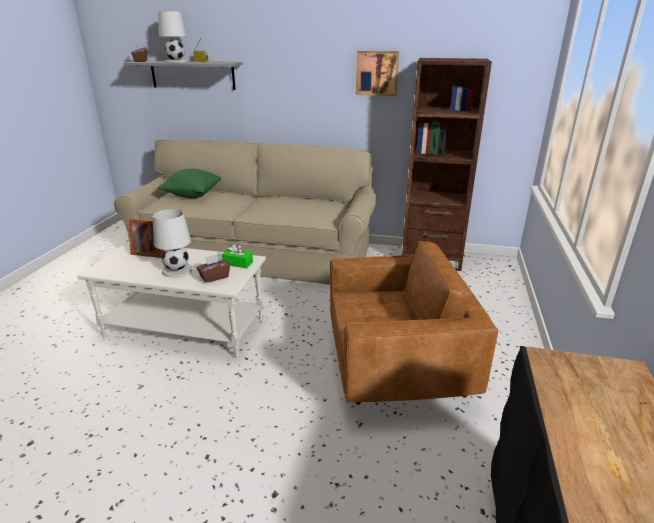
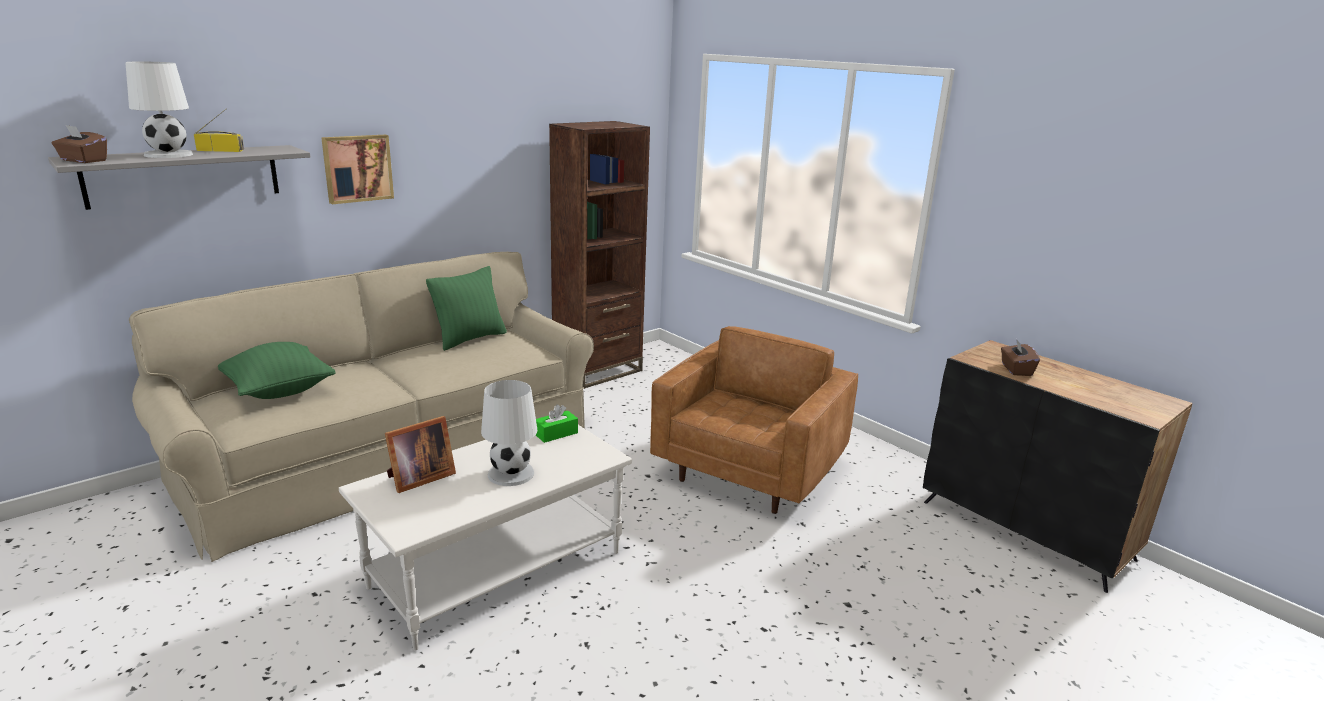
camera: 55 degrees left, 5 degrees down
brown tissue box [197,254,230,283] -> brown tissue box moved to [1001,339,1040,376]
picture [356,51,399,96] -> picture moved to [321,135,394,204]
none -> green pillow [426,266,507,351]

